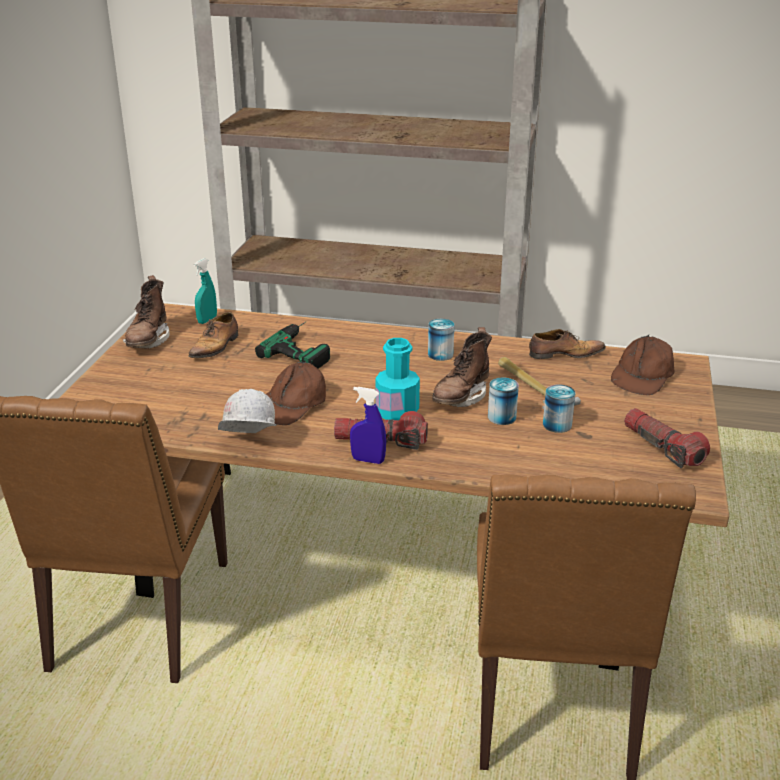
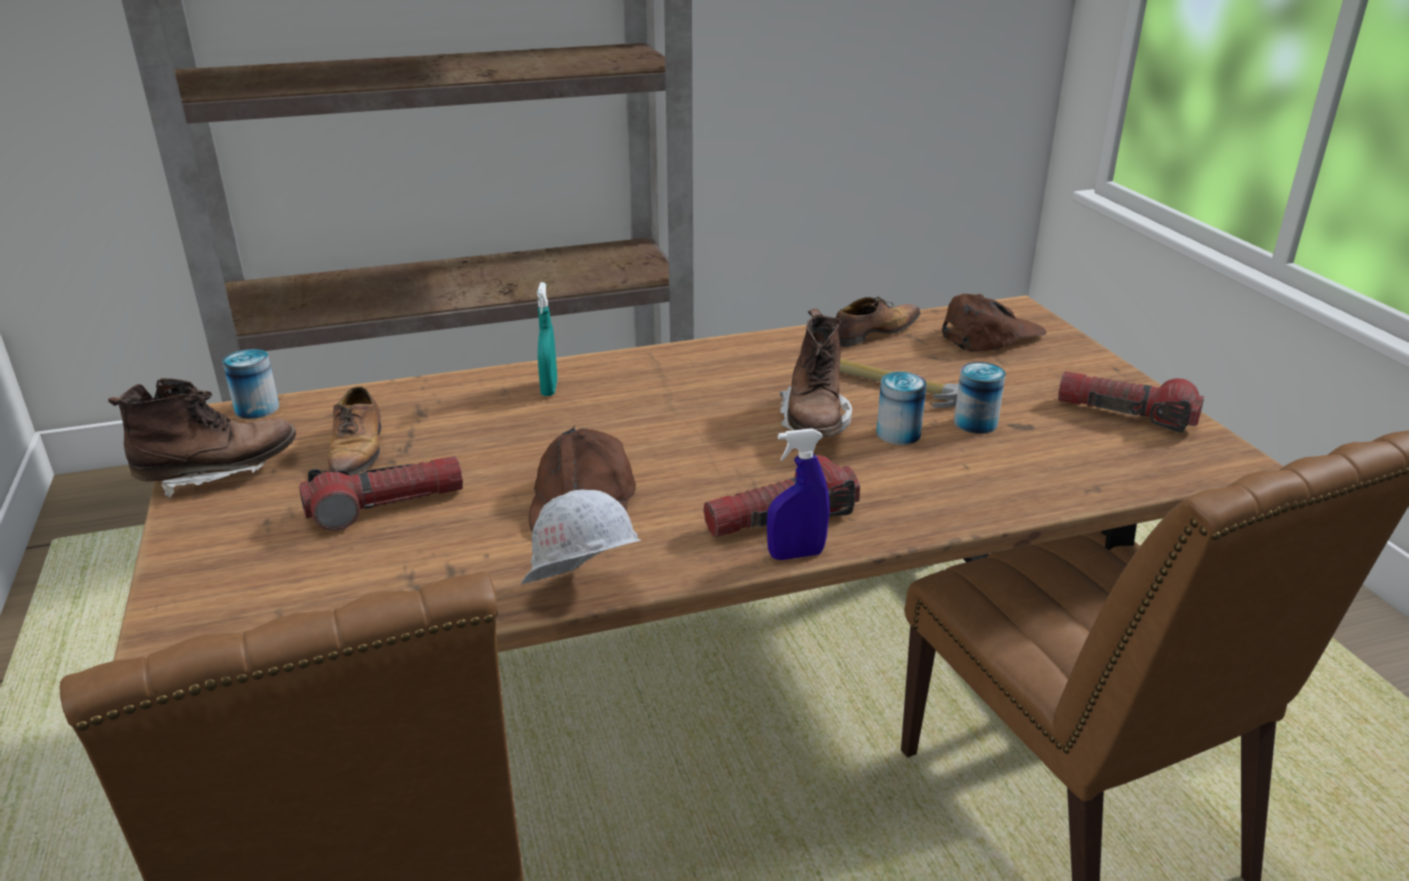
camera: 30 degrees left, 0 degrees up
brown boot [123,275,170,349] -> brown boot turned 90 degrees counterclockwise [108,378,296,498]
turquoise spray bottle [194,258,217,324] -> turquoise spray bottle moved to [537,282,557,396]
power drill [255,322,330,369] -> none
turquoise bottle [375,338,420,420] -> none
can [428,319,454,361] -> can moved to [222,349,279,419]
brown cap [611,334,675,395] -> brown cap turned 120 degrees counterclockwise [942,294,1046,351]
none -> flashlight [299,456,463,531]

